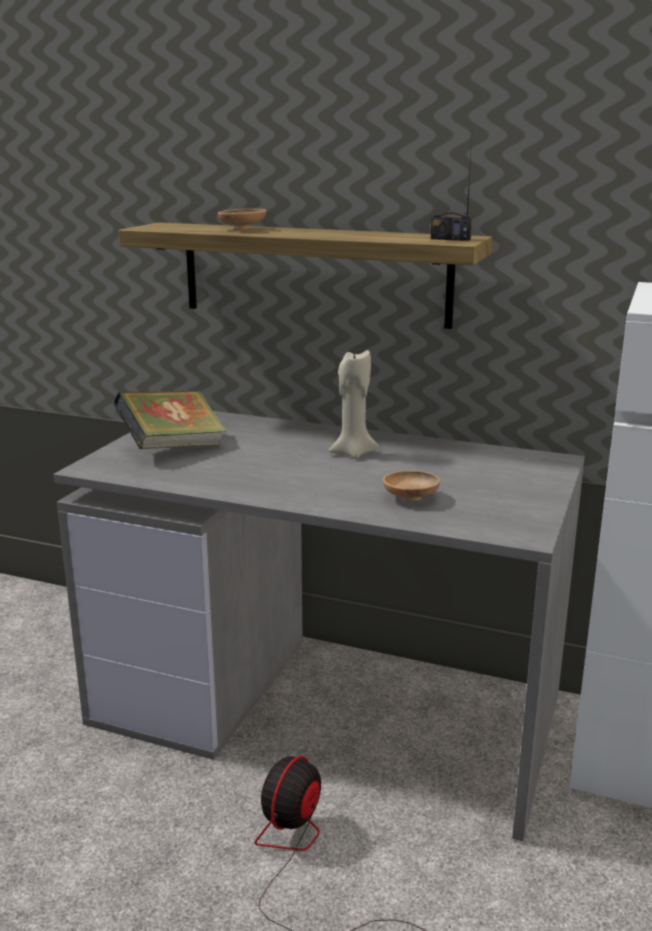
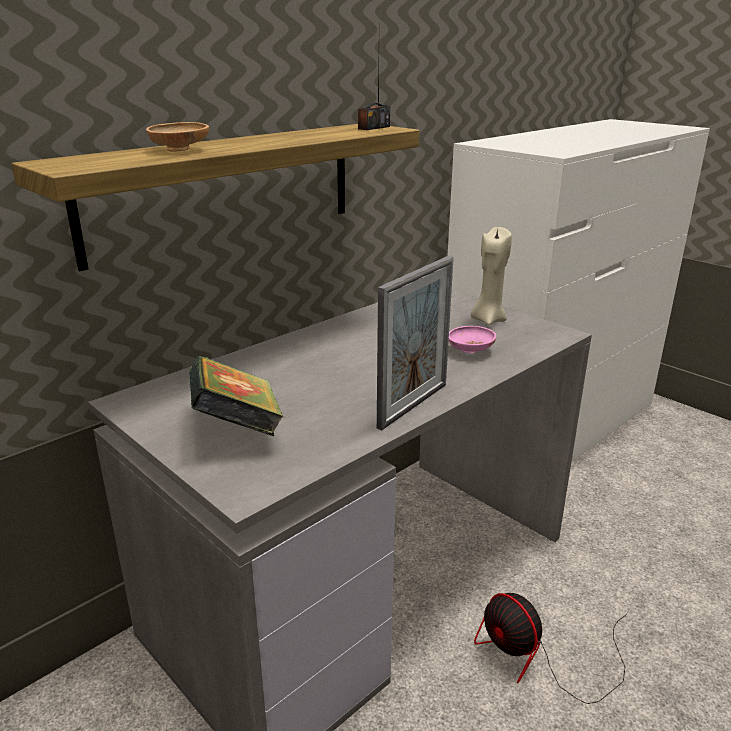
camera: 65 degrees left, 5 degrees up
beige candle [329,350,379,459] -> beige candle moved to [471,227,512,325]
brown bowl [383,470,440,501] -> pink bowl [449,326,496,353]
none -> picture frame [377,256,454,430]

